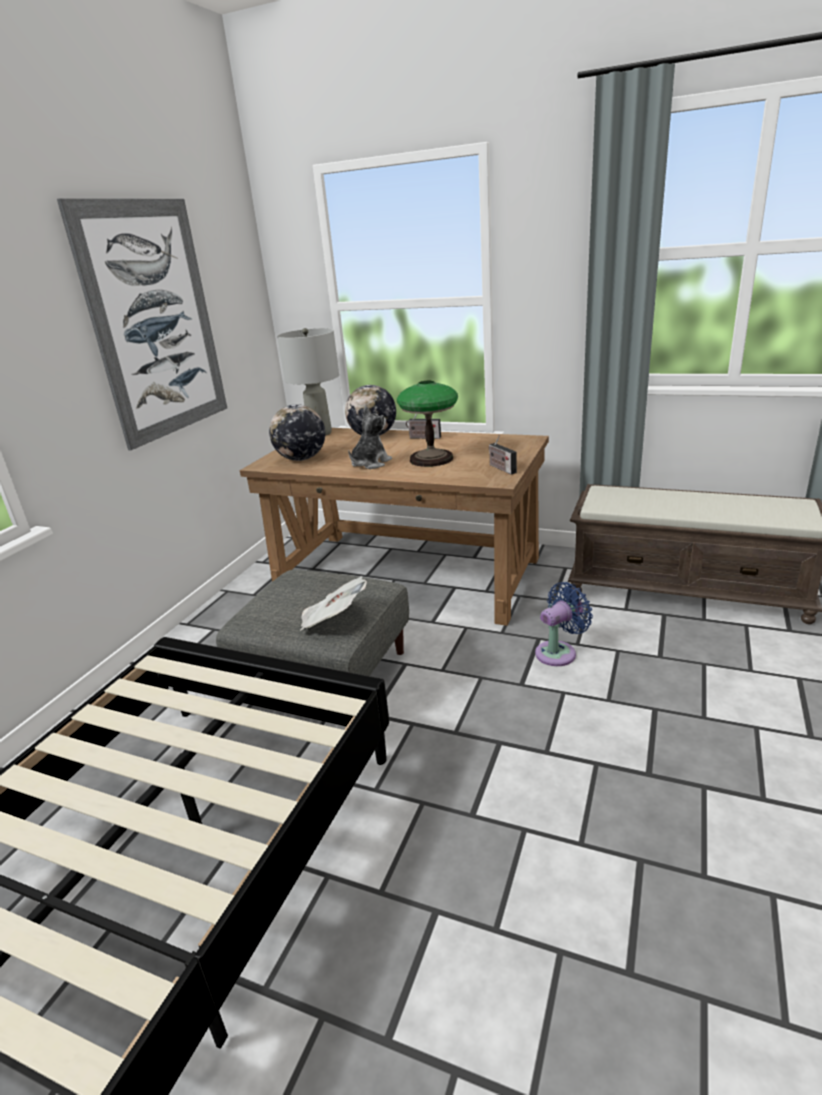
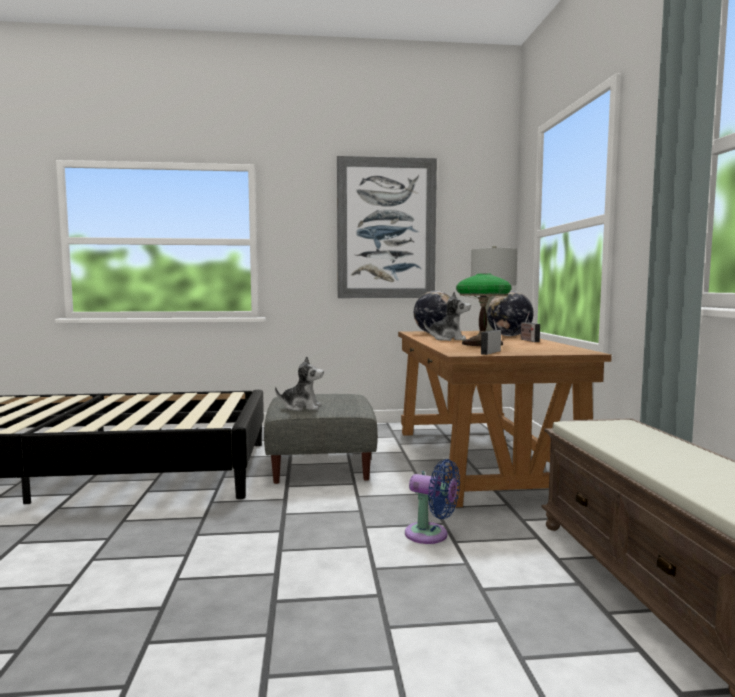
camera: 60 degrees right, 20 degrees down
newspaper [300,576,367,631] -> plush toy [275,356,324,411]

